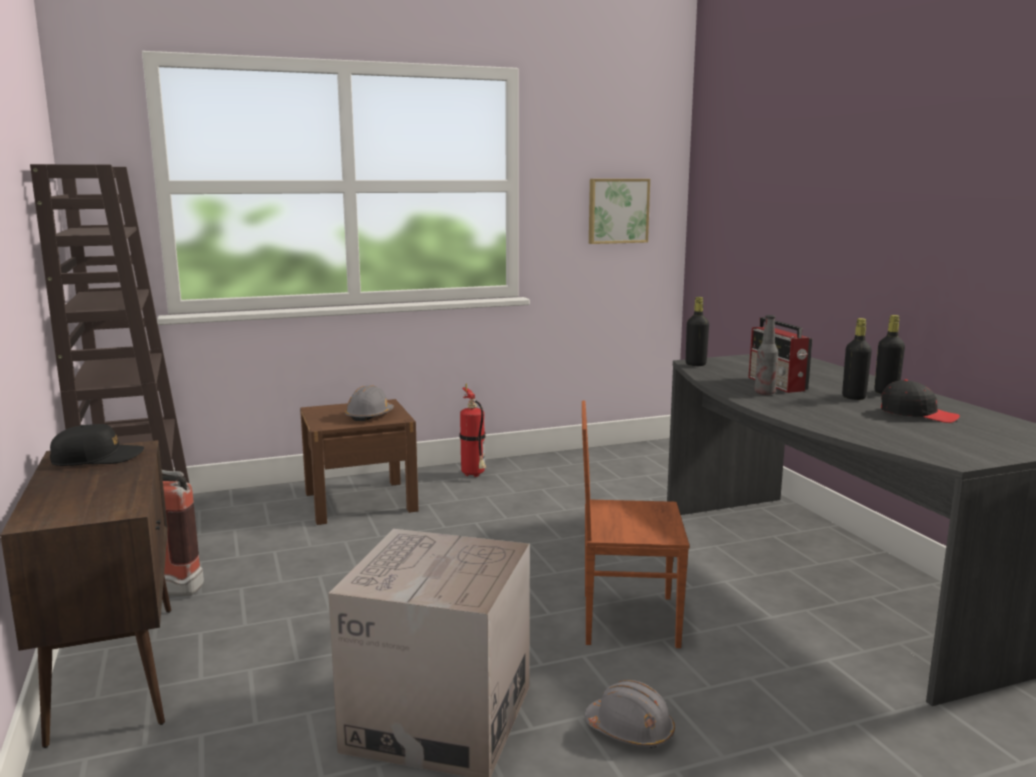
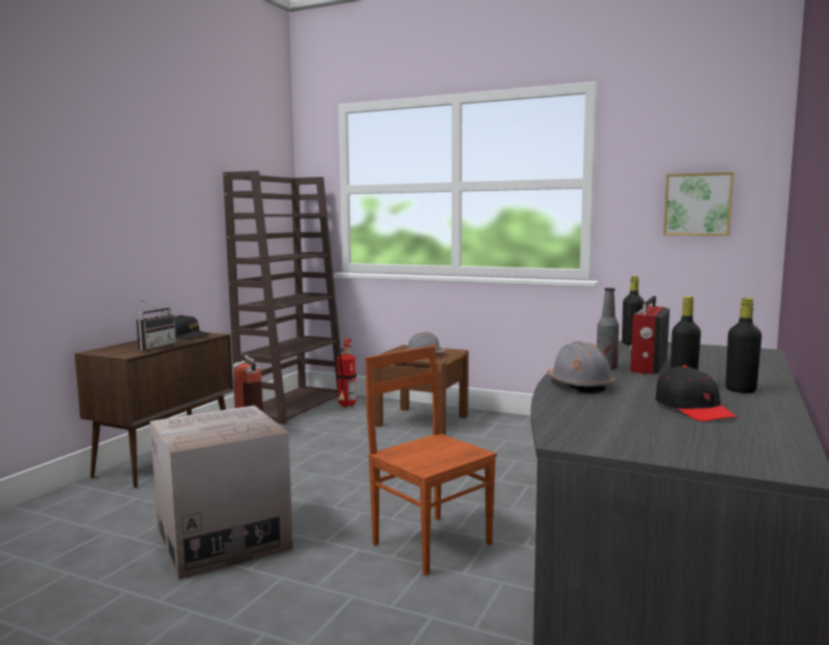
camera: 45 degrees right, 5 degrees down
fire extinguisher [460,384,486,477] -> fire extinguisher moved to [337,335,356,407]
grey hard hat [584,680,675,748] -> grey hard hat moved to [546,341,615,393]
none -> radio [136,299,176,351]

